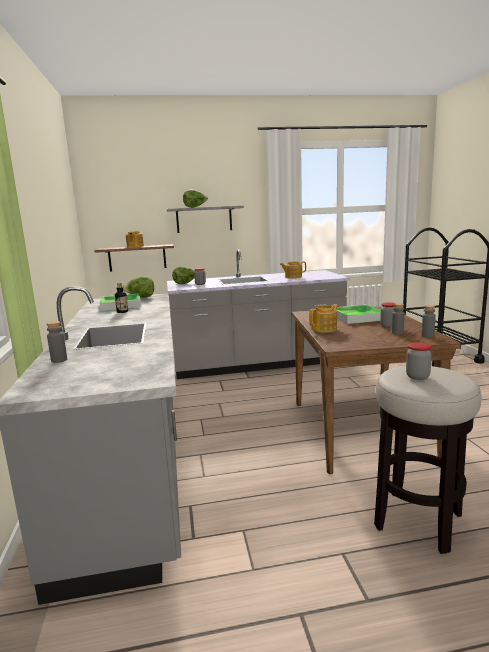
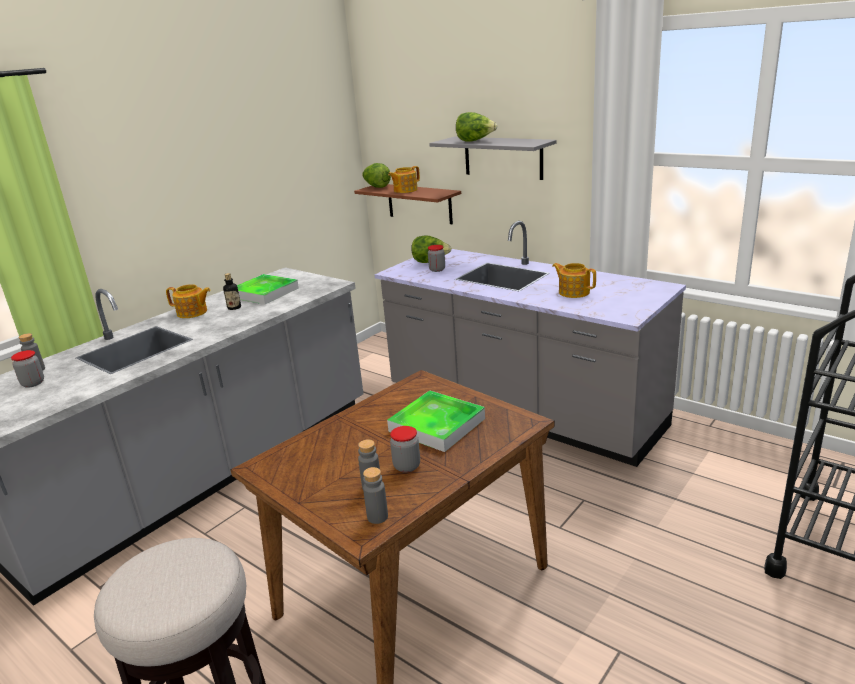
camera: 50 degrees right, 10 degrees up
lettuce [122,276,154,298] -> lettuce moved to [362,163,391,188]
teapot [309,304,338,333] -> teapot moved to [166,284,211,318]
jar [406,342,432,380] -> jar moved to [11,350,44,388]

